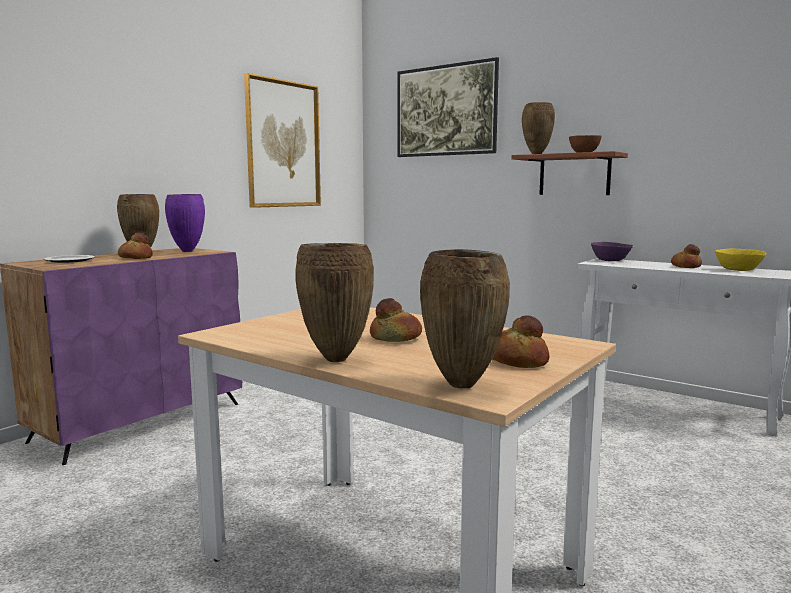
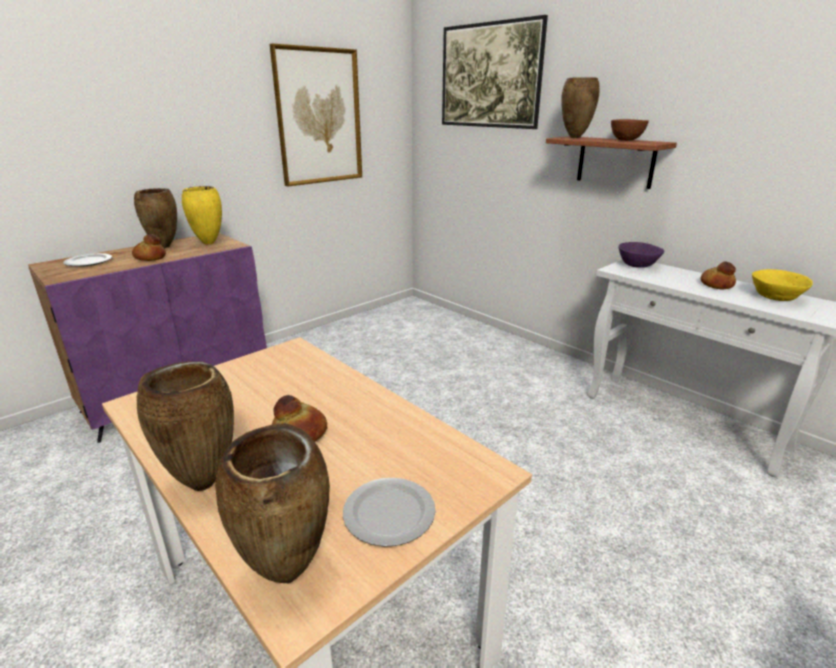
camera: 10 degrees right, 15 degrees up
purple vase [165,194,205,252] -> yellow vase [182,186,222,245]
bread [492,316,549,368] -> plate [343,478,436,547]

